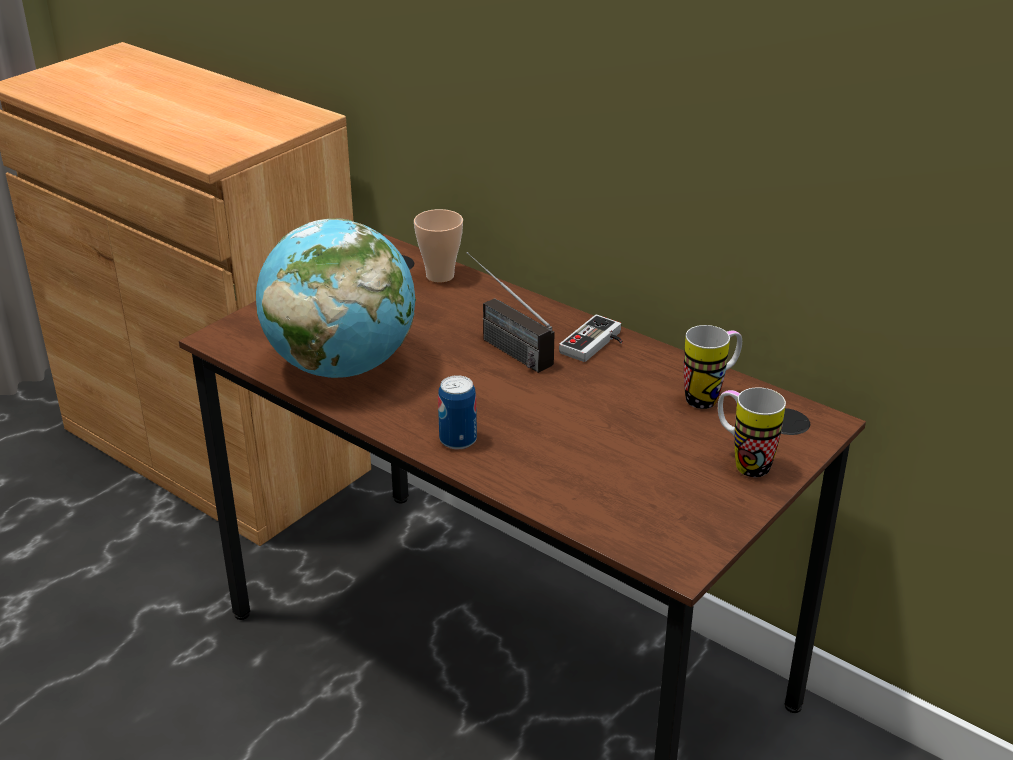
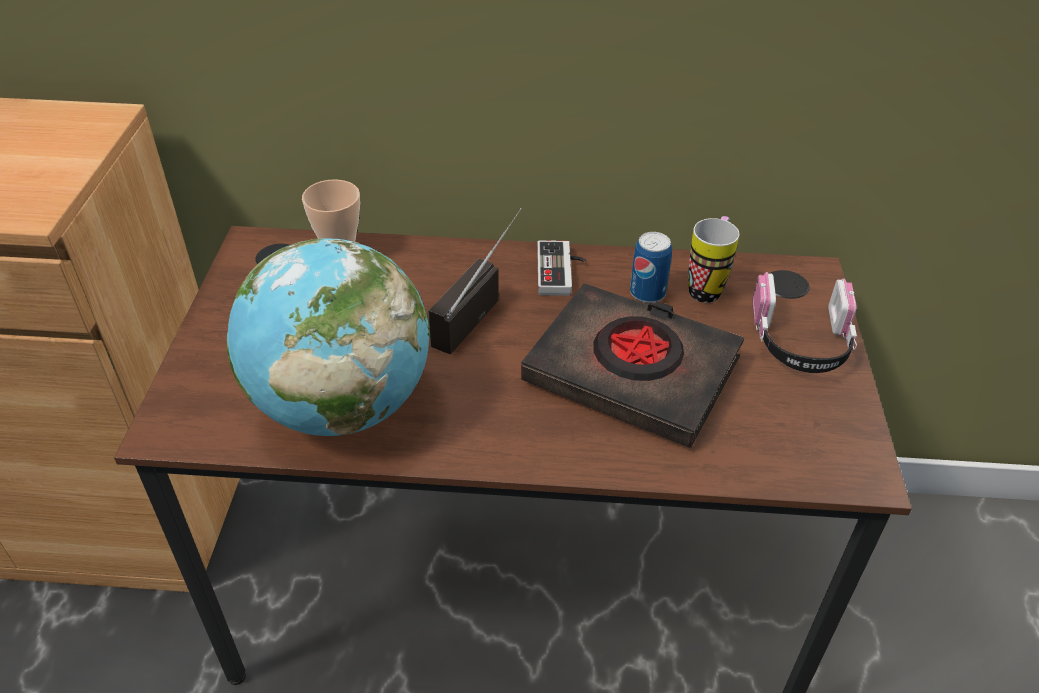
camera: 35 degrees left, 10 degrees up
can [438,375,477,449] -> can moved to [630,232,672,303]
radio [467,252,555,373] -> radio turned 105 degrees clockwise [429,208,522,354]
mug [718,387,786,477] -> headphones [753,272,857,373]
none -> black book [521,283,744,448]

